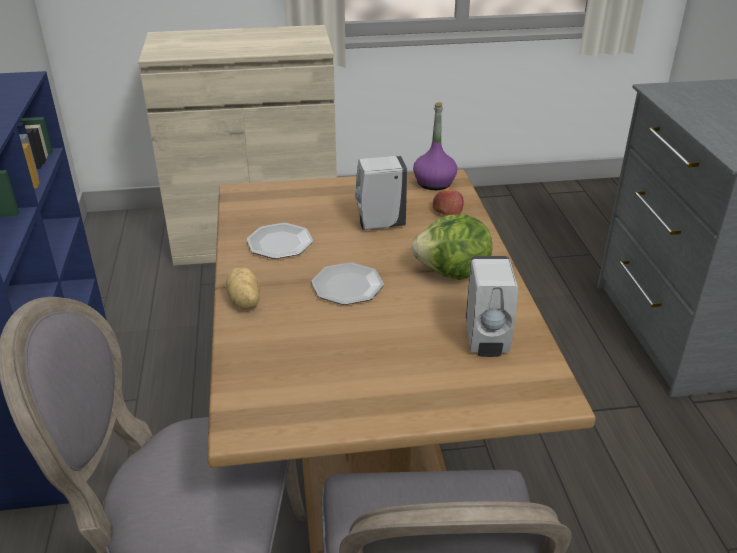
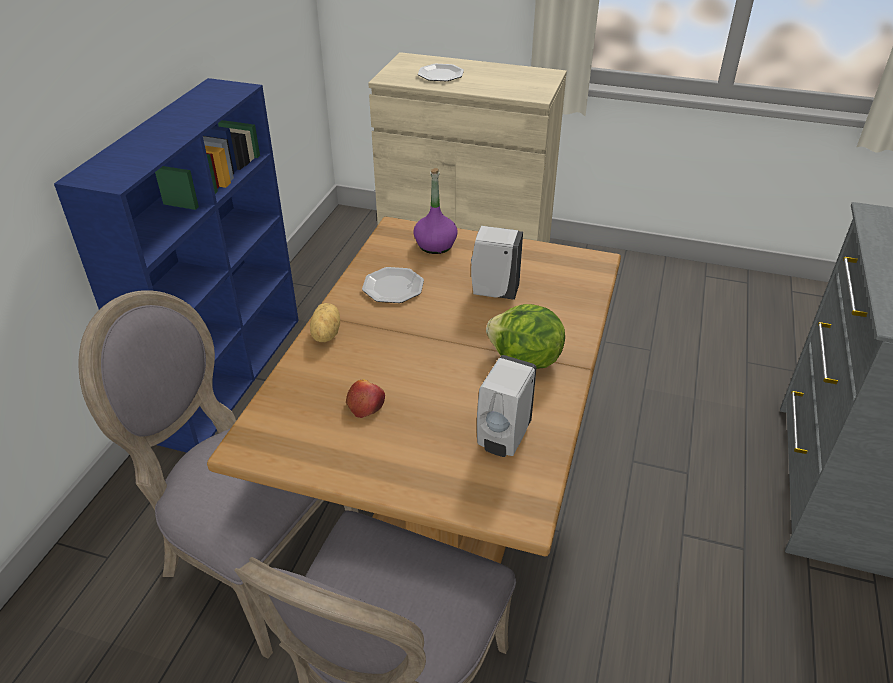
camera: 25 degrees right, 5 degrees up
plate [311,262,384,305] -> plate moved to [418,64,464,81]
purple bottle [413,102,457,190] -> purple bottle moved to [413,168,458,254]
apple [433,189,464,216] -> apple moved to [346,379,385,418]

